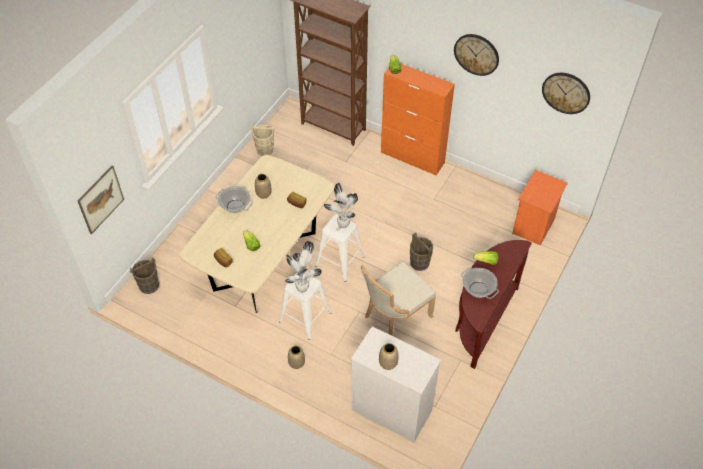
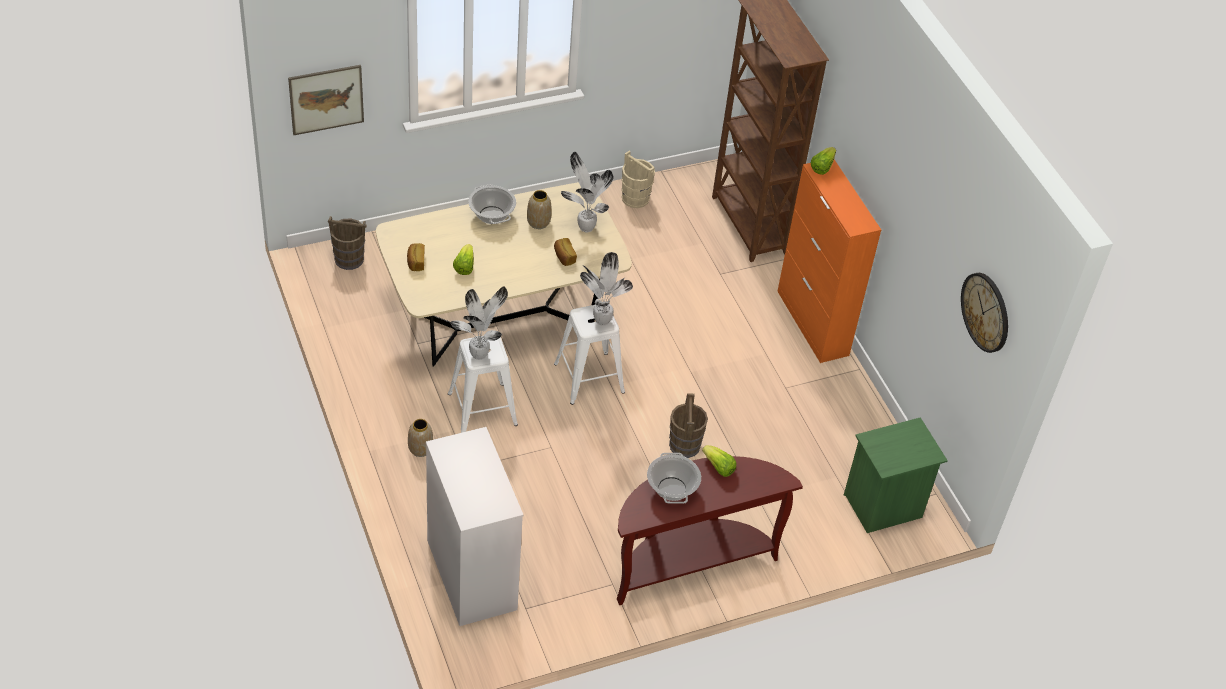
camera: 35 degrees right, 5 degrees down
beige chair [361,262,436,336] -> none
vase [379,343,399,370] -> none
wall clock [454,34,499,76] -> none
orange nightstand [512,170,568,245] -> green nightstand [844,417,948,533]
none -> potted plant [561,152,614,232]

